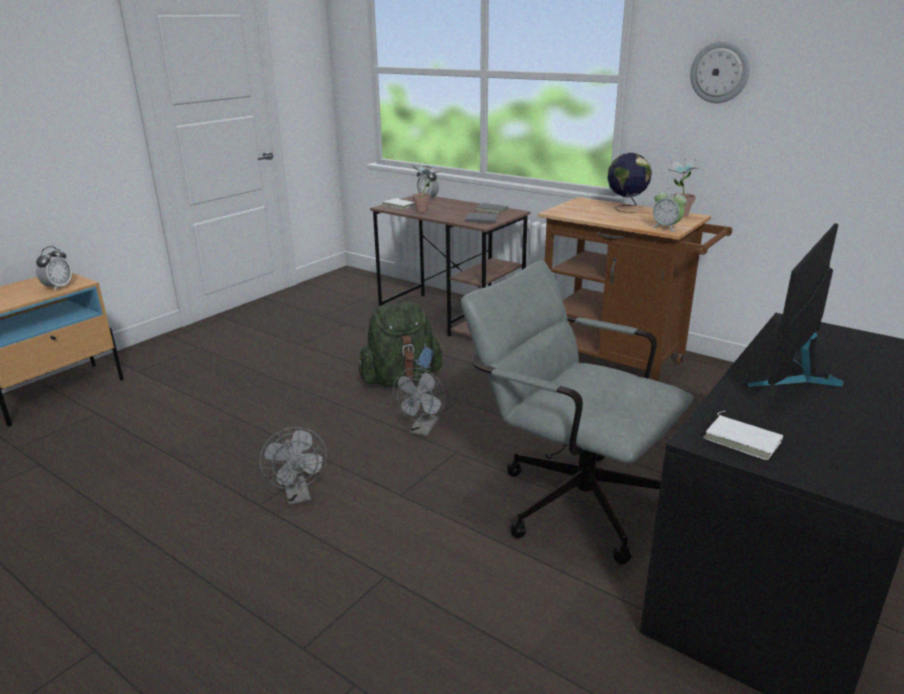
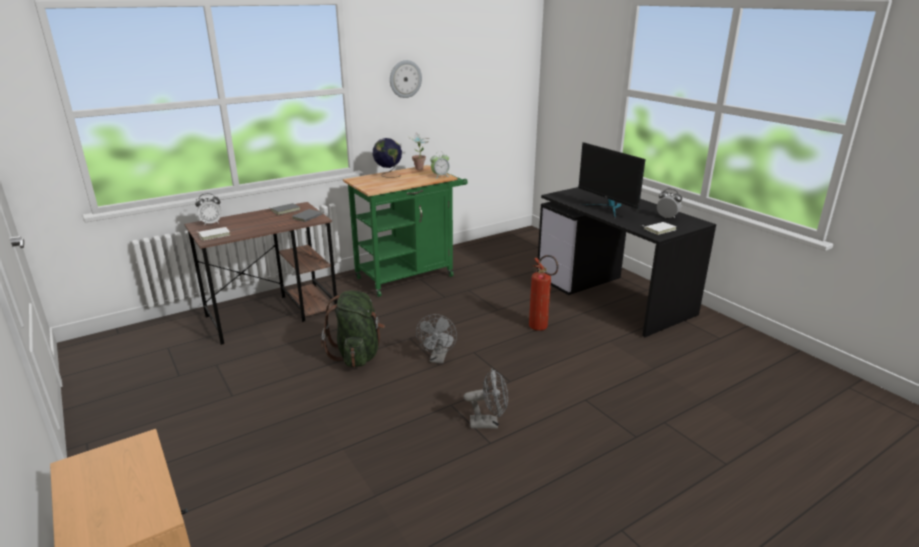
camera: 70 degrees left, 0 degrees up
alarm clock [36,246,72,291] -> alarm clock moved to [657,189,682,218]
grey fan [392,368,445,436] -> grey fan turned 60 degrees clockwise [416,314,457,363]
potted plant [412,163,441,213] -> none
grey office chair [461,260,693,565] -> fire extinguisher [529,255,558,331]
brown cart [538,197,732,381] -> green cart [343,165,468,297]

